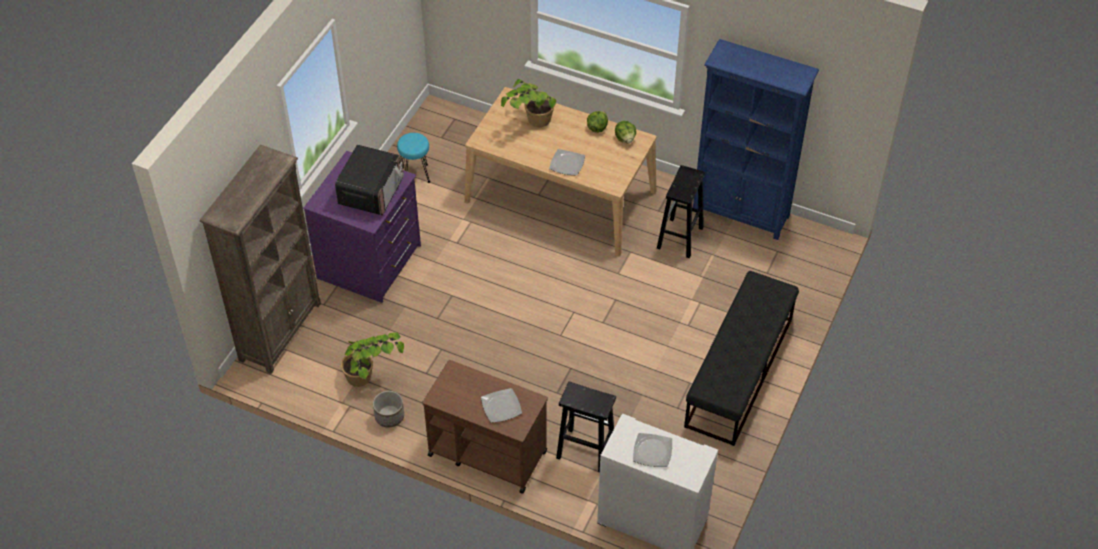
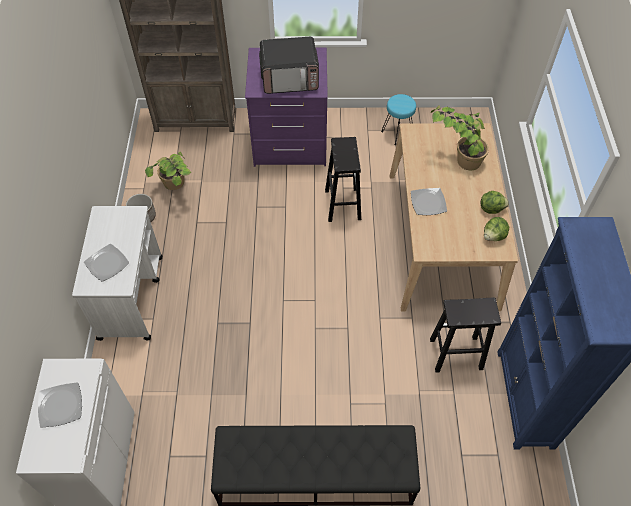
camera: 65 degrees right, 5 degrees up
brown cart [422,360,548,494] -> white cart [72,206,162,341]
black stool [556,382,616,472] -> black stool moved to [325,137,361,222]

